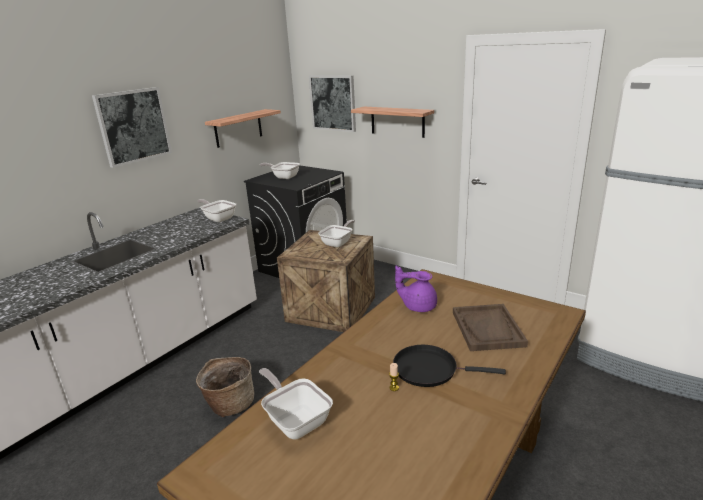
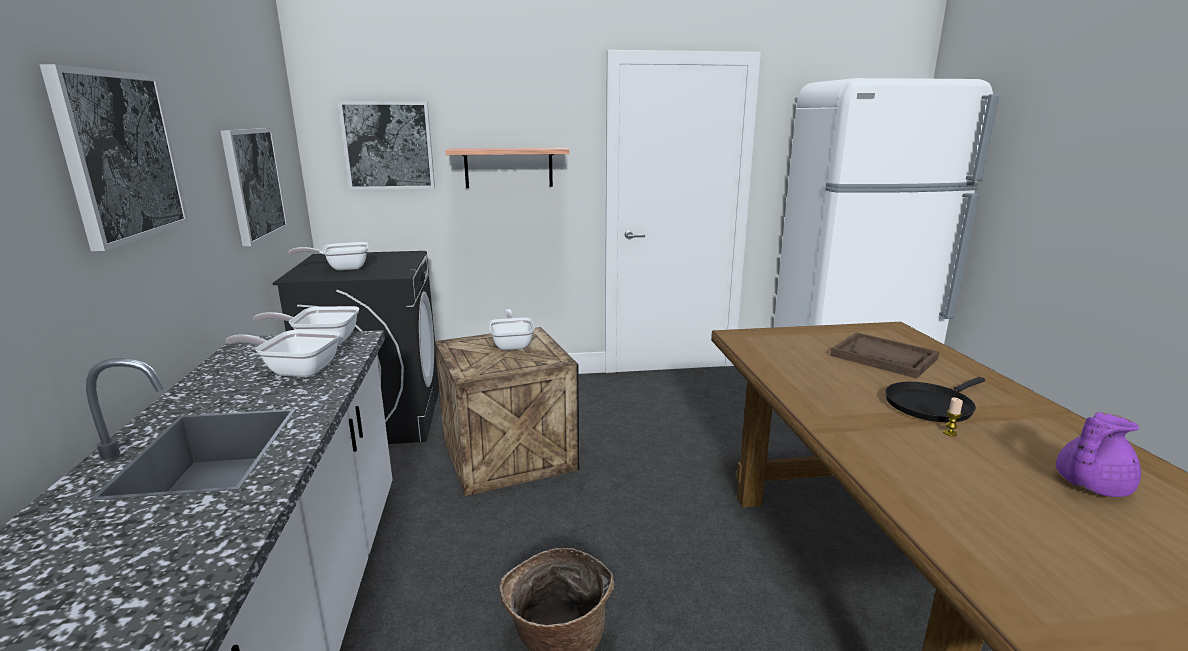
camera: 45 degrees left, 5 degrees down
shelf [205,109,281,148] -> picture [221,128,288,246]
frying pan [259,368,333,440] -> frying pan moved to [226,330,340,377]
purple teapot [395,266,437,312] -> purple teapot moved to [1056,412,1141,497]

